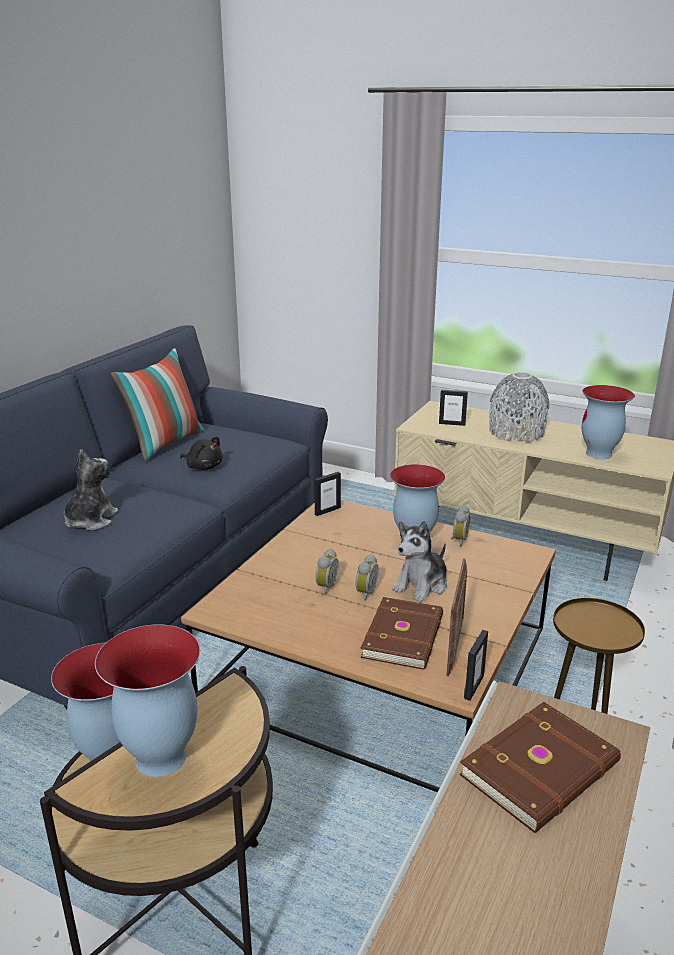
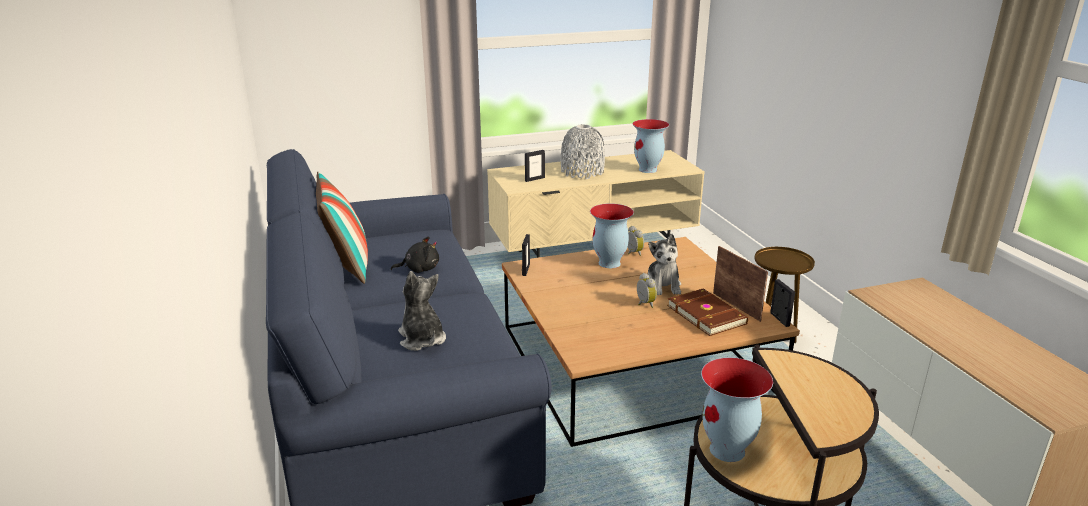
camera: 45 degrees left, 0 degrees up
vase [95,625,200,777] -> none
alarm clock [316,549,339,594] -> none
brown book [459,702,621,833] -> none

